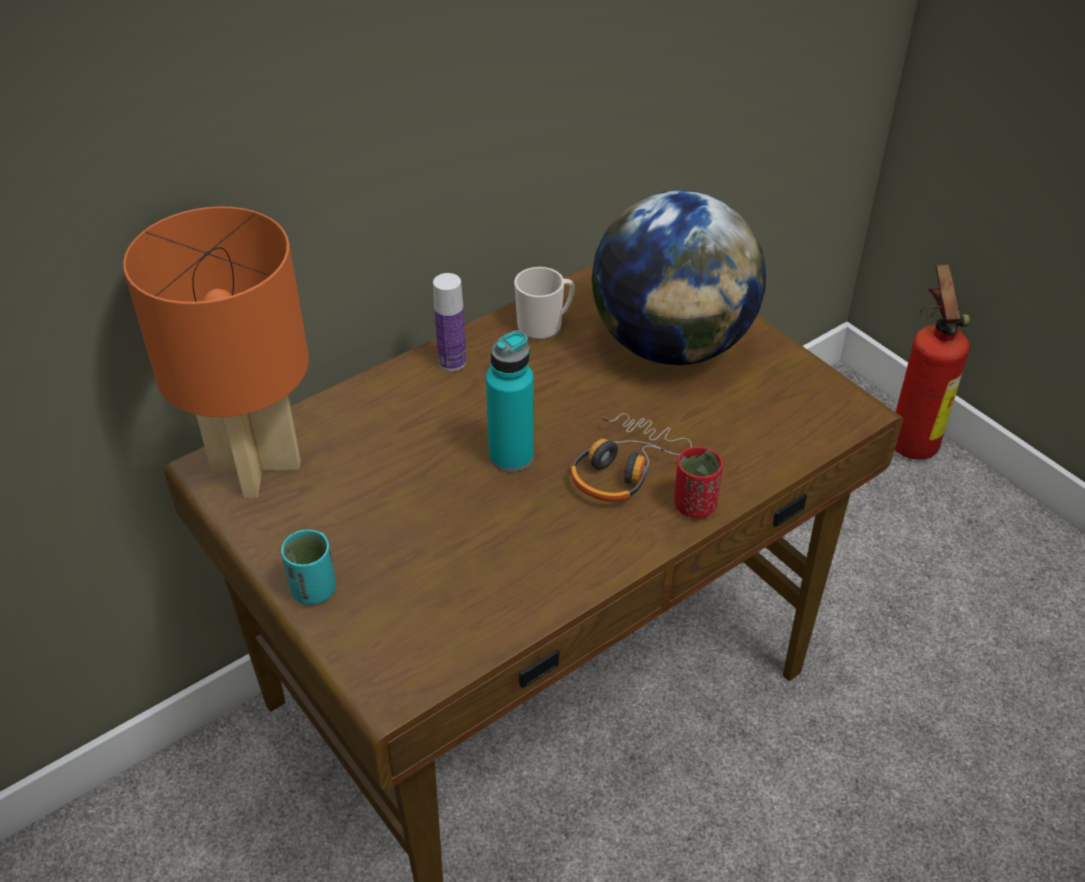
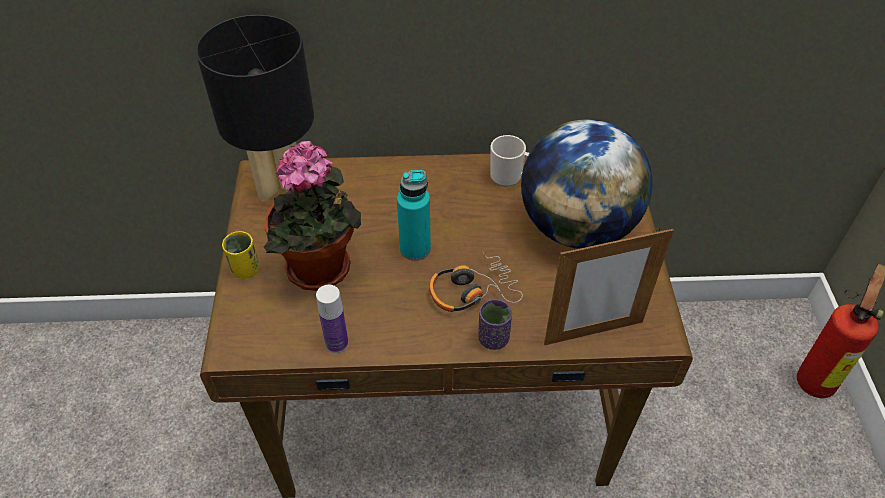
camera: 35 degrees right, 5 degrees up
orange table lamp [123,206,309,498] -> black table lamp [196,15,314,202]
turquoise cup [281,530,336,605] -> yellow cup [222,231,260,279]
bottle [433,273,466,371] -> bottle moved to [316,285,348,353]
red cup [674,447,723,518] -> purple cup [478,299,512,350]
none -> potted plant [264,141,361,291]
none -> picture frame [544,228,674,345]

